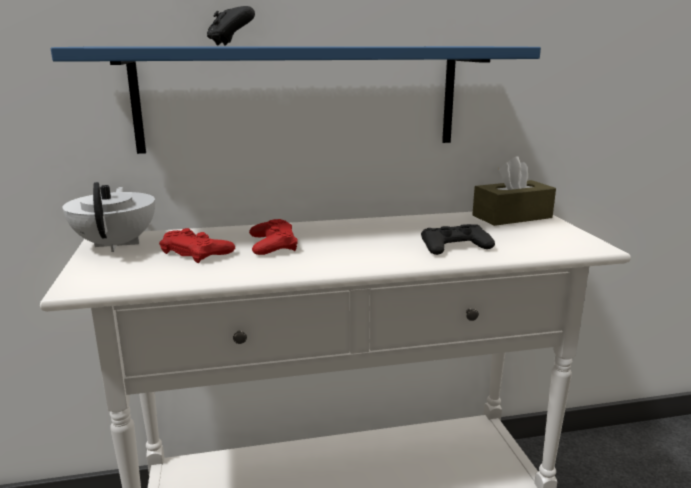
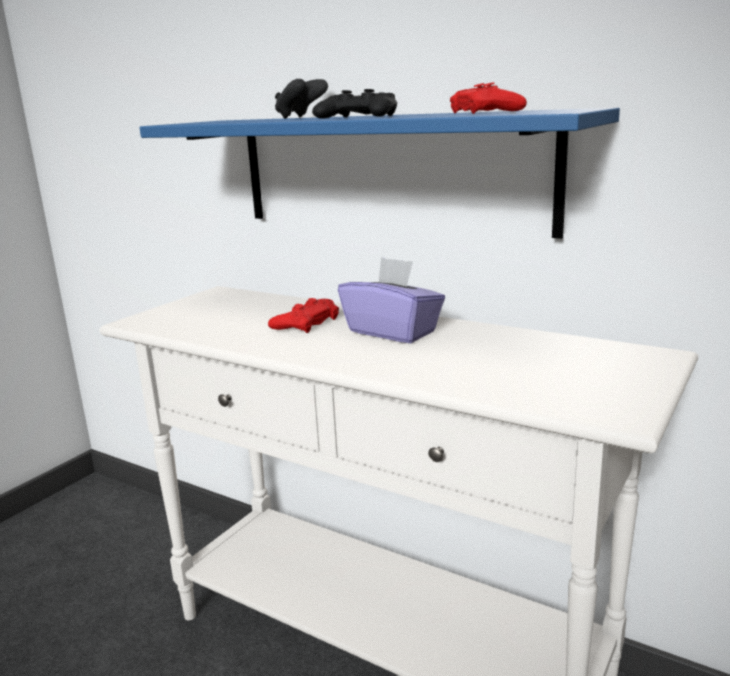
camera: 45 degrees right, 0 degrees up
white teapot [62,182,155,252] -> none
red game controller [159,228,235,263] -> red game controller moved to [450,82,527,114]
black game controller [421,224,495,255] -> black game controller moved to [312,89,397,118]
brown tissue box [472,156,556,226] -> none
none -> purple tissue box [338,257,445,343]

